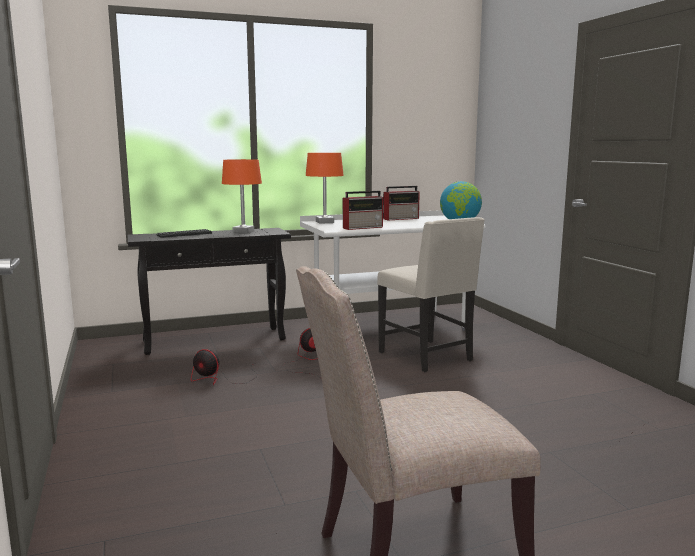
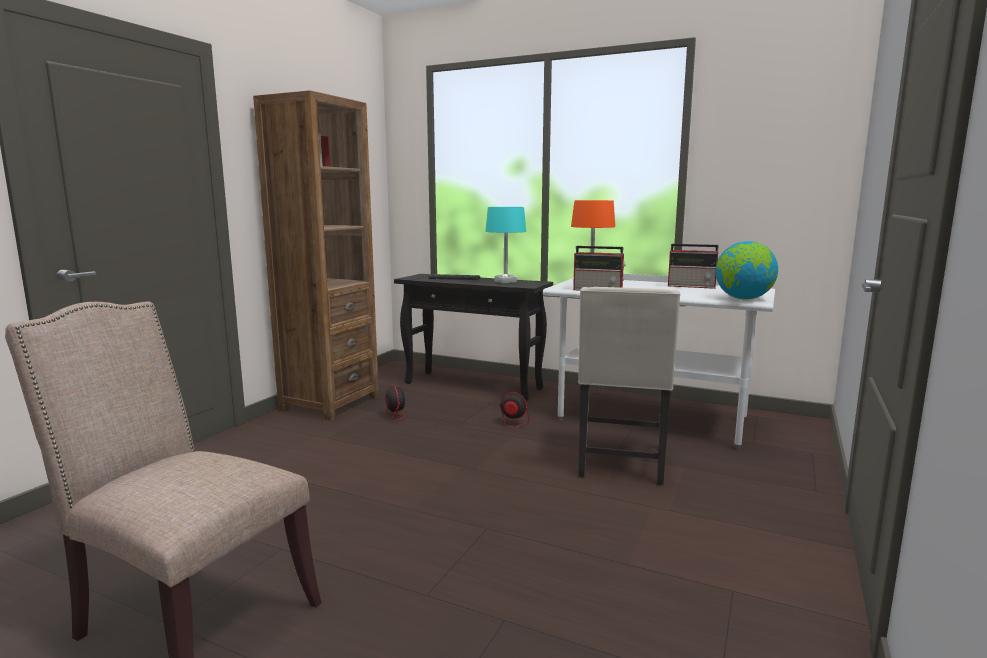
camera: 45 degrees right, 0 degrees up
orange table lamp [222,159,262,233] -> turquoise table lamp [485,207,526,283]
none -> brown bookcase [253,90,379,421]

